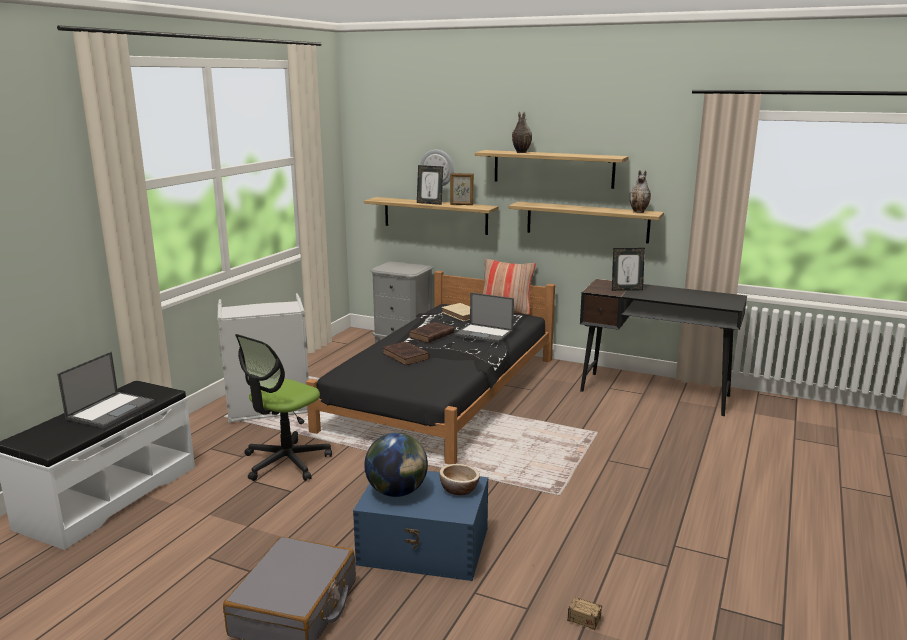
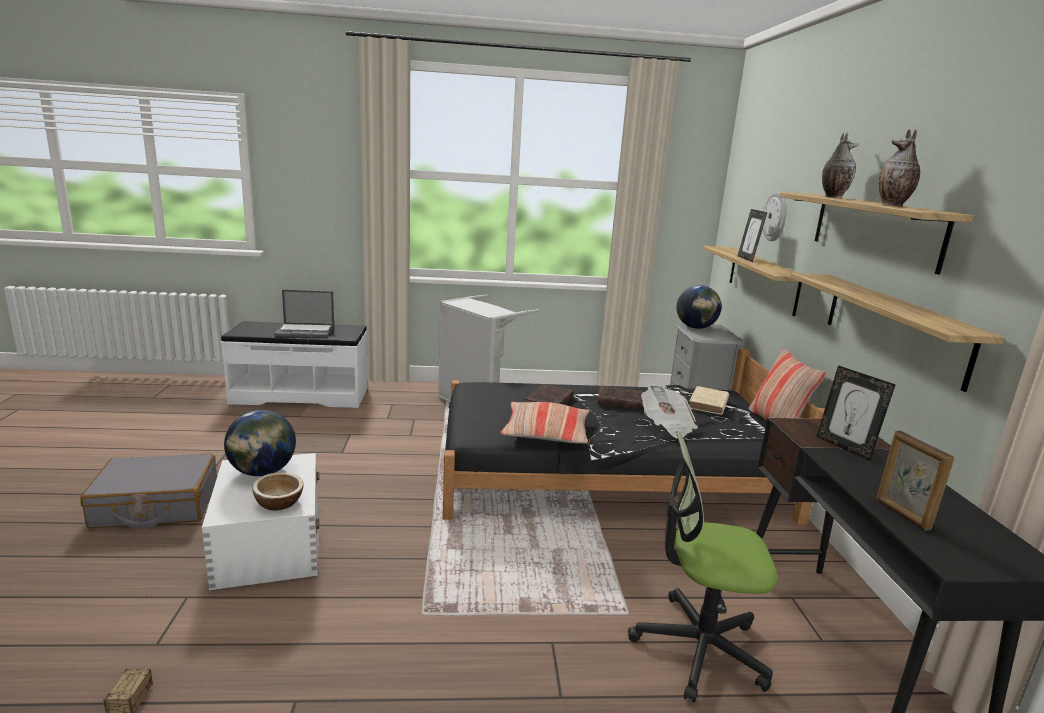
camera: 60 degrees right, 0 degrees up
office chair [235,334,332,481] -> office chair moved to [628,431,778,703]
blue storage box [353,471,488,581] -> white storage box [202,453,319,590]
picture frame [450,173,474,205] -> picture frame moved to [876,431,954,531]
laptop [455,292,514,343] -> newspaper [641,384,698,439]
vase [629,170,651,213] -> vase moved to [879,129,920,207]
none -> pillow [500,402,590,444]
none -> globe [676,285,722,329]

